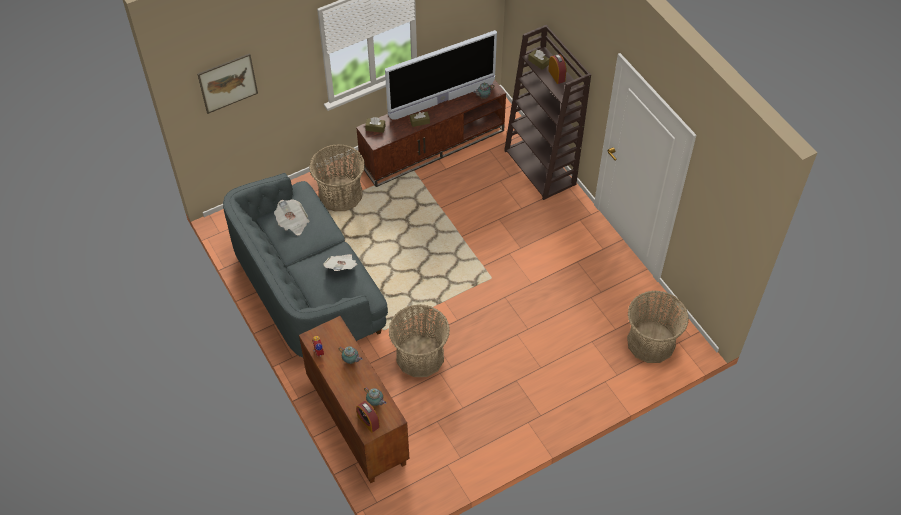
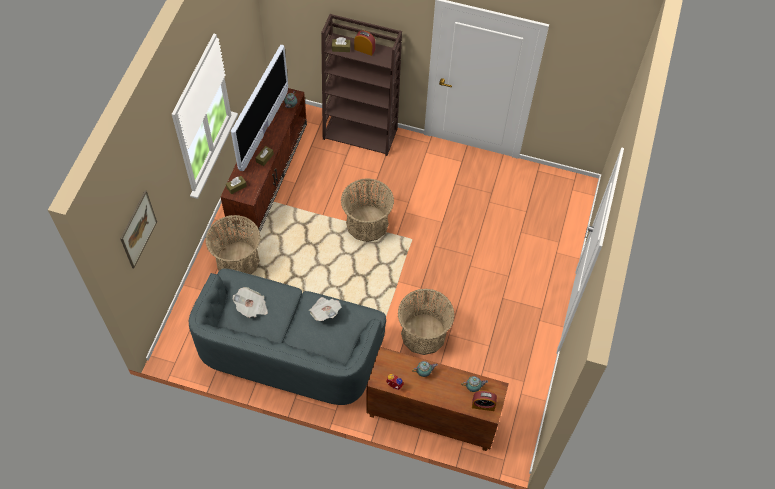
camera: 45 degrees left, 5 degrees up
basket [627,290,689,363] -> basket moved to [341,178,394,242]

